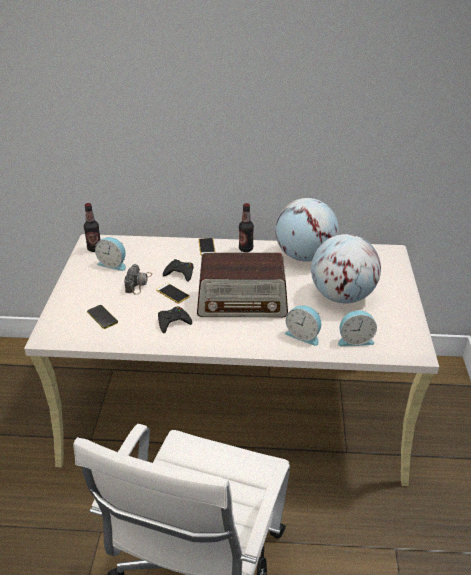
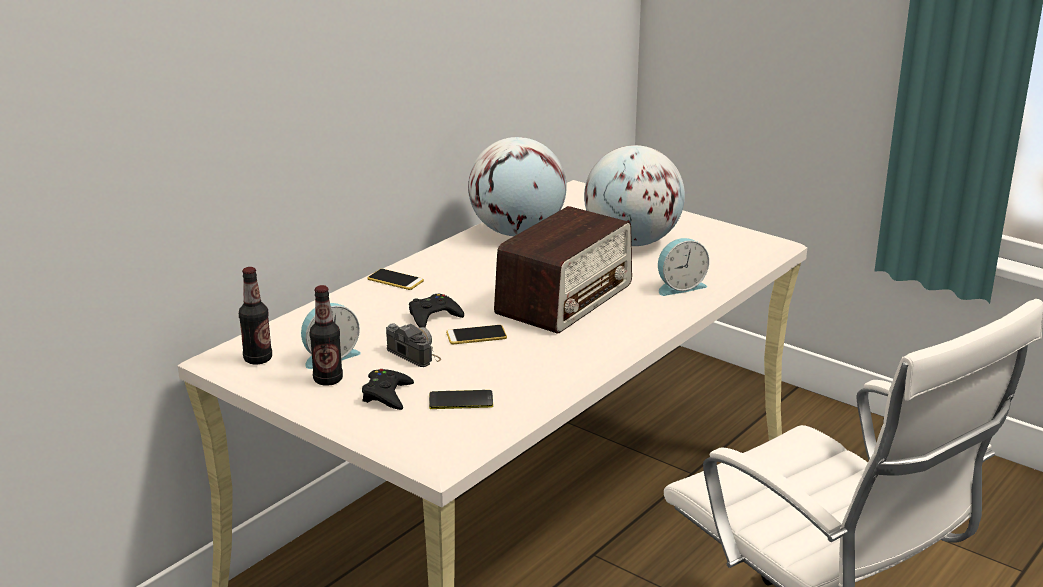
camera: 55 degrees left, 10 degrees down
black game controller [158,307,192,333] -> black game controller moved to [362,369,414,410]
bottle [239,203,254,252] -> bottle moved to [309,285,343,386]
alarm clock [338,310,377,346] -> none

